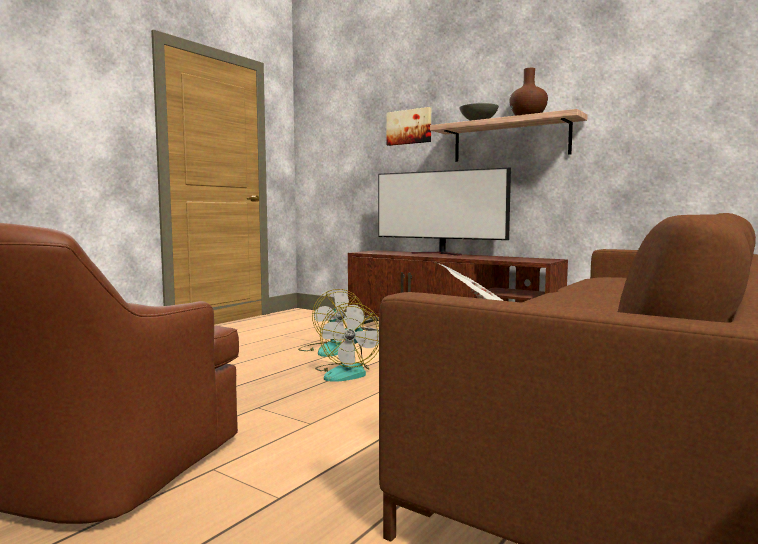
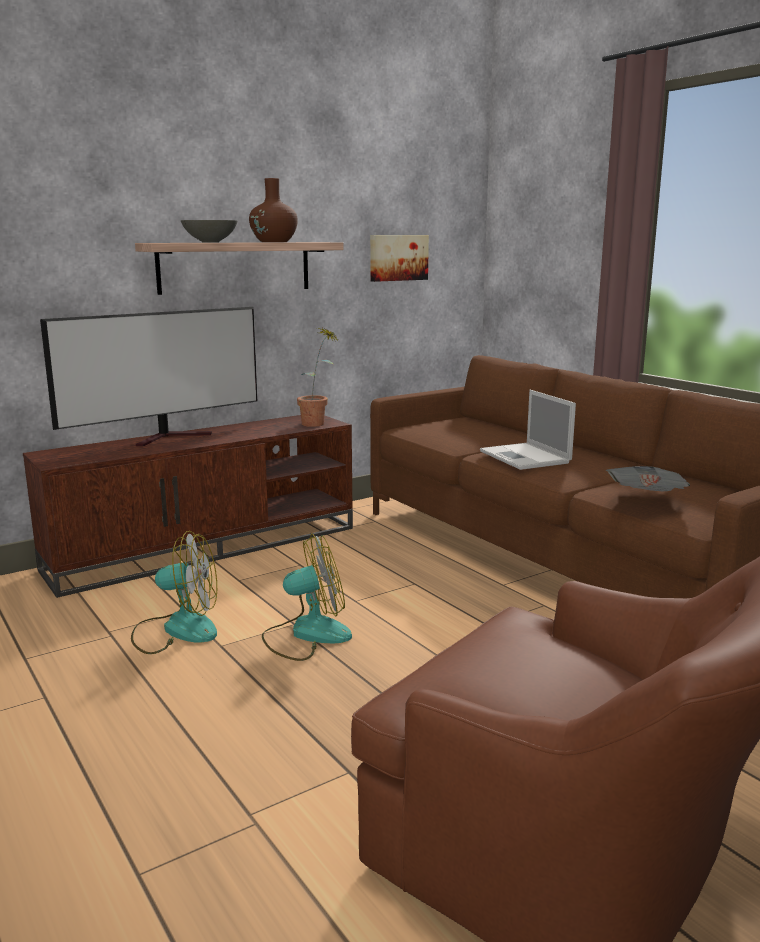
camera: 70 degrees left, 10 degrees up
fan [315,303,379,382] -> fan turned 45 degrees counterclockwise [262,533,352,661]
picture [387,107,431,146] -> picture moved to [370,235,429,282]
none -> potted plant [297,327,339,427]
none -> laptop [480,390,576,470]

